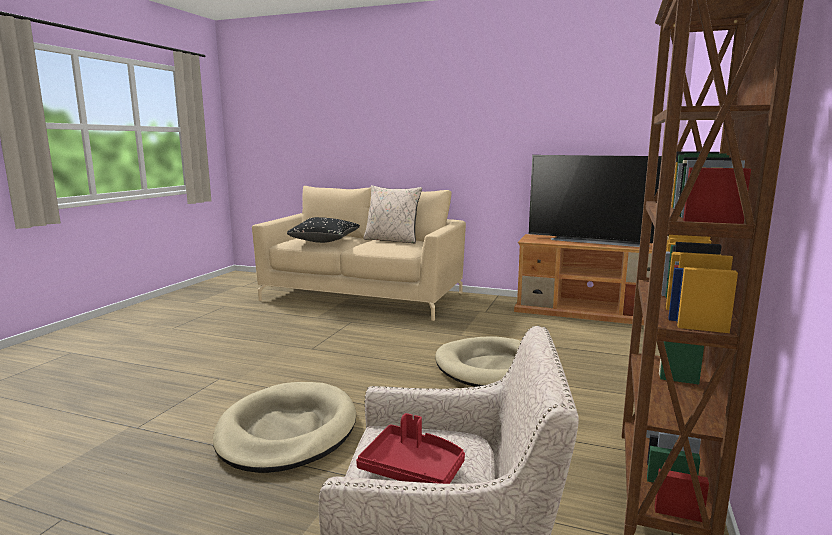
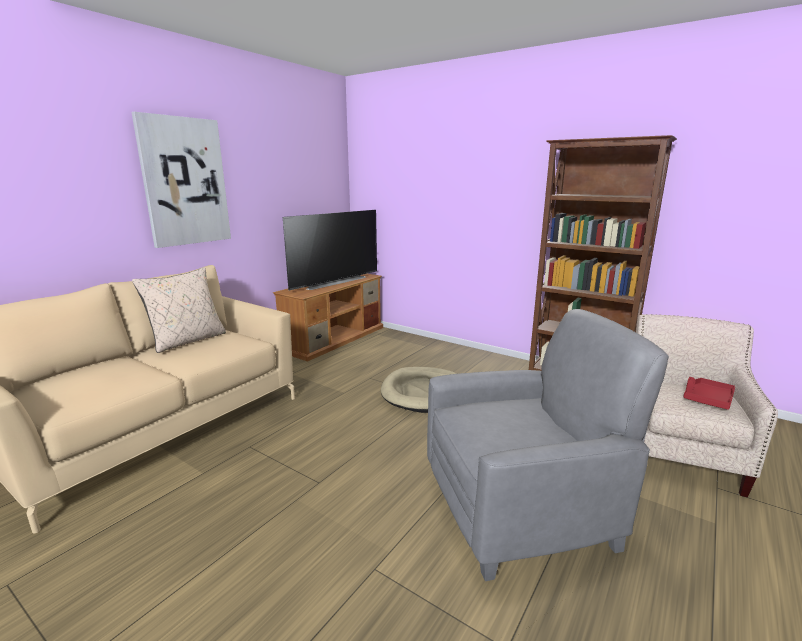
camera: 75 degrees left, 5 degrees up
beige dog bed [213,382,356,473] -> grey armchair [427,309,669,581]
black pillow [287,217,360,243] -> none
none -> picture [131,112,231,248]

